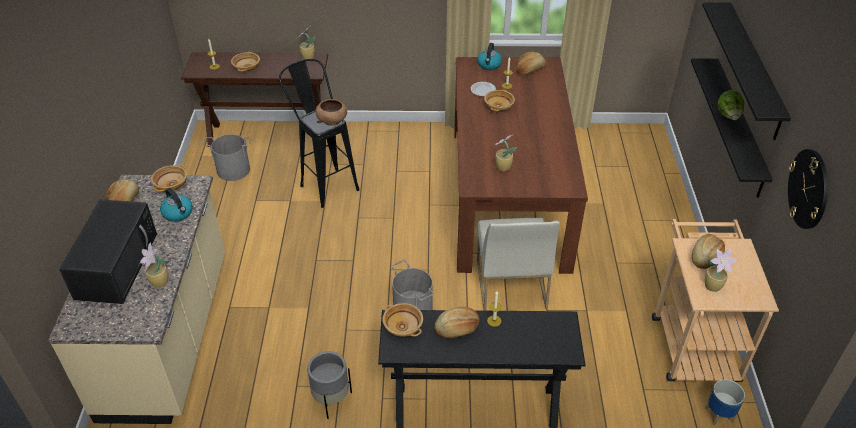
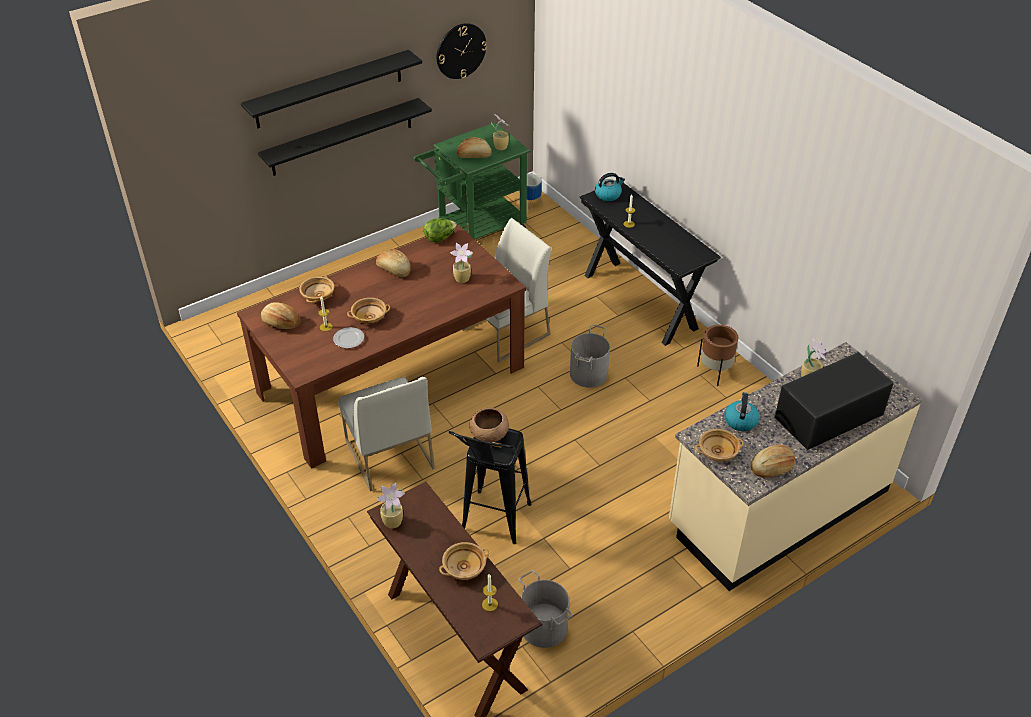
camera: 125 degrees left, 0 degrees up
grey planter [307,351,352,419] -> brown planter [697,325,738,386]
beige bowl [382,303,423,337] -> beige bowl moved to [299,275,334,303]
bread [434,307,480,338] -> bread moved to [376,249,411,277]
kettle [477,43,502,70] -> kettle moved to [595,173,625,201]
beige cart [652,219,779,382] -> green cart [414,122,530,239]
lettuce [718,90,745,120] -> lettuce moved to [424,218,457,242]
none -> white chair [338,377,435,491]

